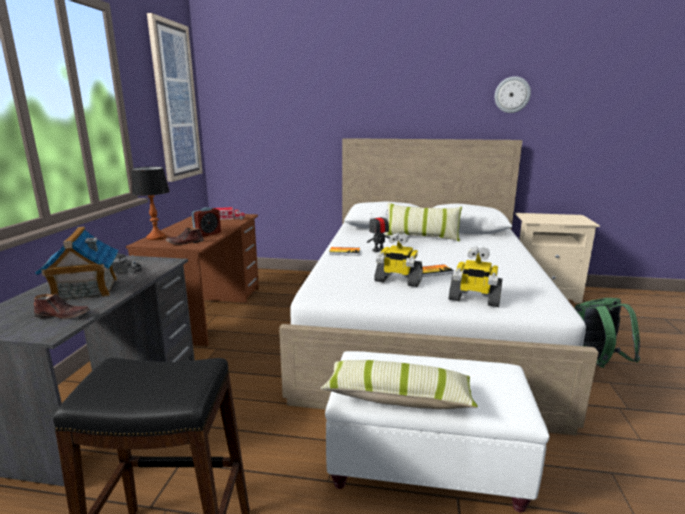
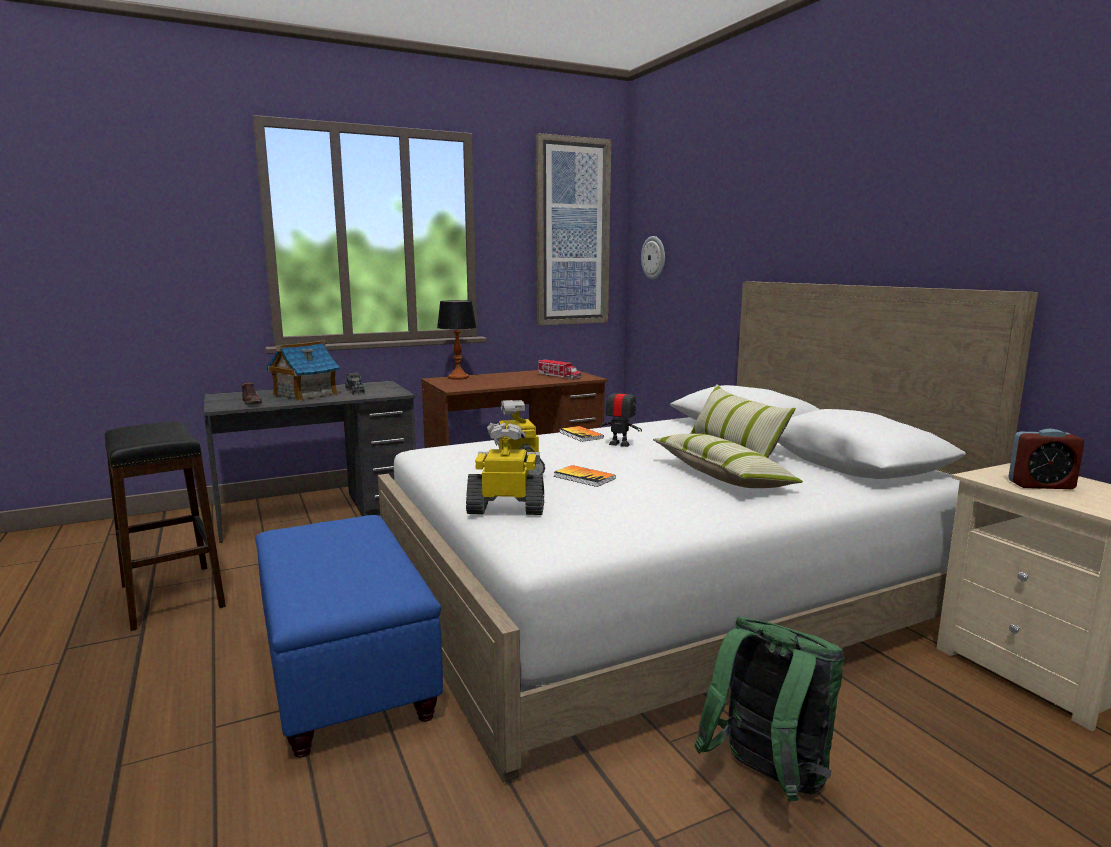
camera: 55 degrees right, 5 degrees down
brown shoe [166,228,204,245] -> none
alarm clock [192,207,221,237] -> alarm clock moved to [1009,429,1084,489]
pillow [321,360,478,409] -> pillow moved to [653,434,803,488]
white ottoman [325,351,550,513] -> blue ottoman [255,515,443,758]
toy robot [449,246,502,307] -> toy robot turned 105 degrees clockwise [466,423,544,515]
wall clock [495,76,531,113] -> wall clock moved to [641,236,665,279]

